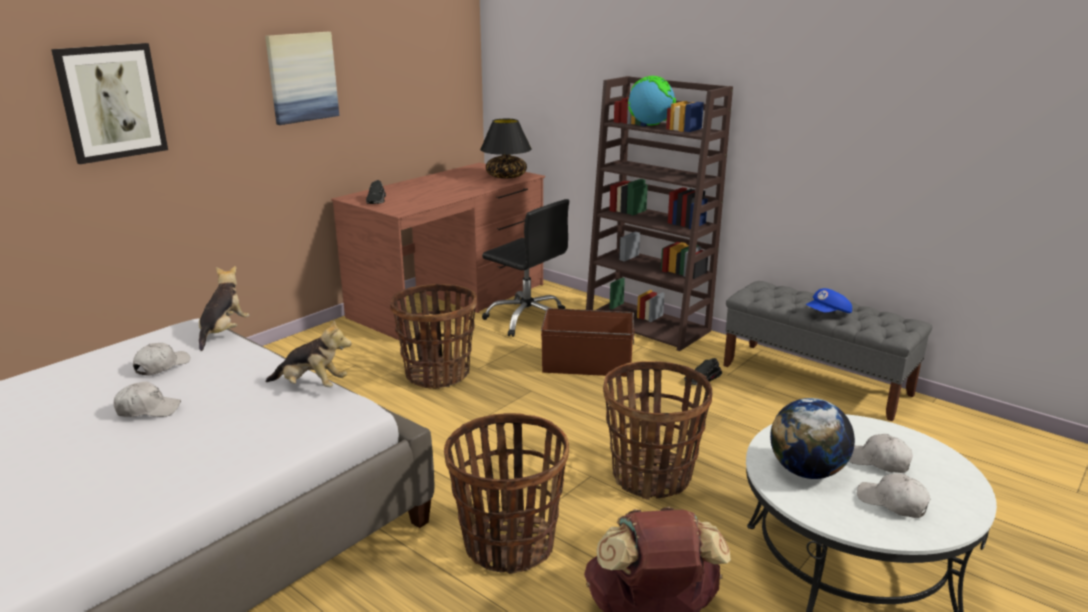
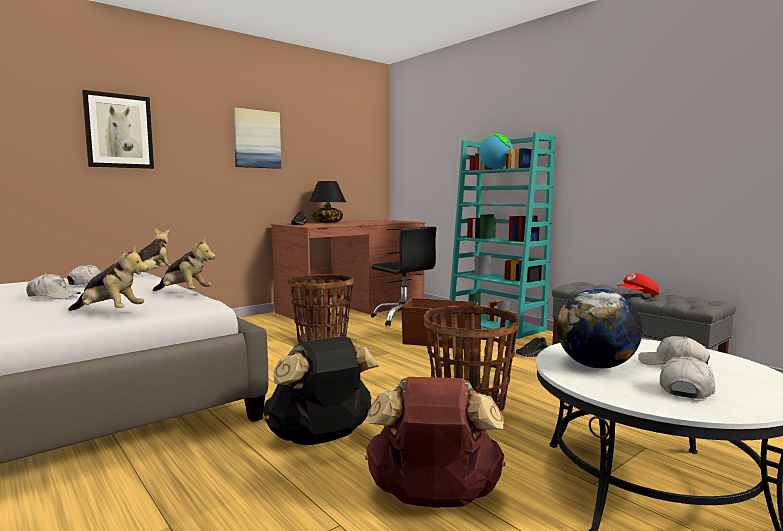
camera: 10 degrees right, 15 degrees down
basket [444,413,569,574] -> black backpack [263,337,379,445]
black table lamp [480,119,532,179] -> black table lamp moved to [309,181,346,223]
brown bookcase [586,76,733,351] -> turquoise bookcase [450,132,555,339]
blue cap [806,288,852,313] -> red cap [617,273,659,295]
white cap [857,473,930,518] -> white cap turned 75 degrees clockwise [660,357,715,399]
none -> plush toy [68,245,149,311]

